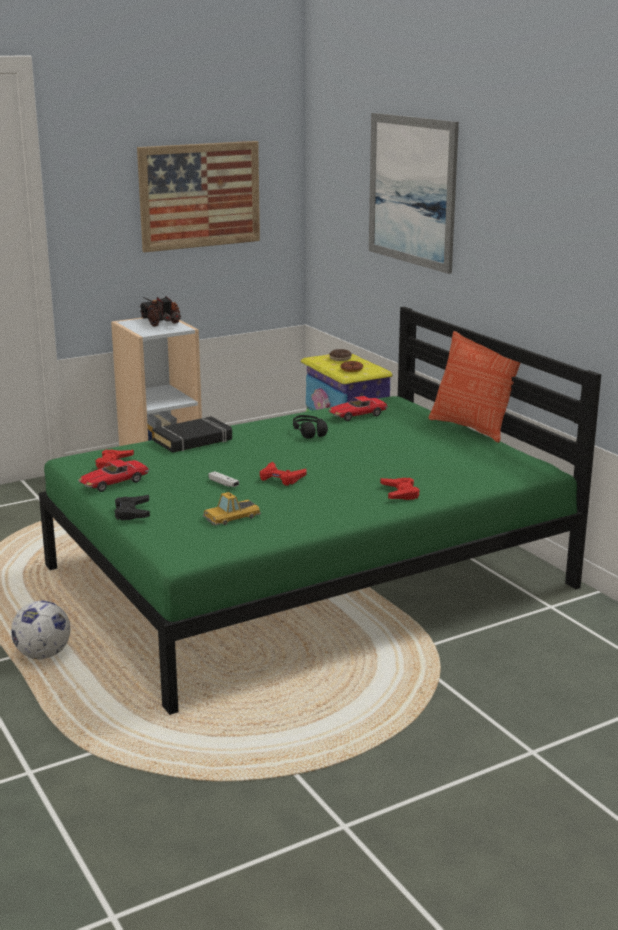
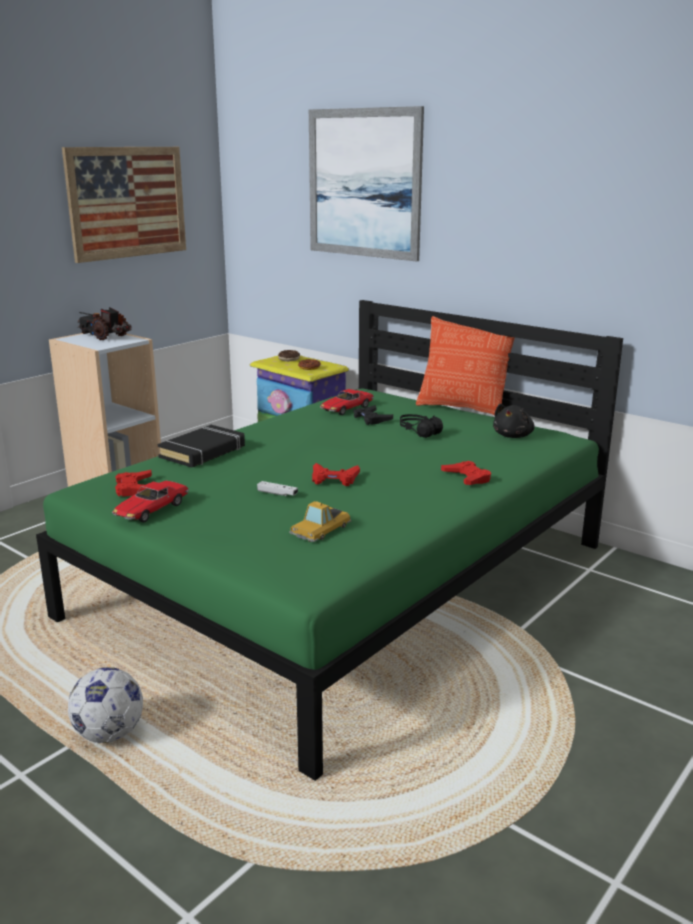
camera: 20 degrees left, 0 degrees up
black game controller [115,495,150,520] -> black game controller moved to [354,405,393,425]
black headphones [293,415,328,439] -> black headphones moved to [400,414,443,438]
none -> black plush toy [493,404,535,438]

